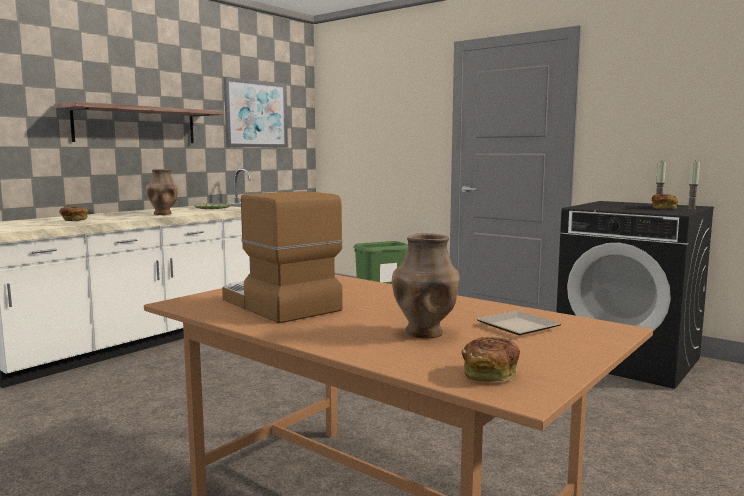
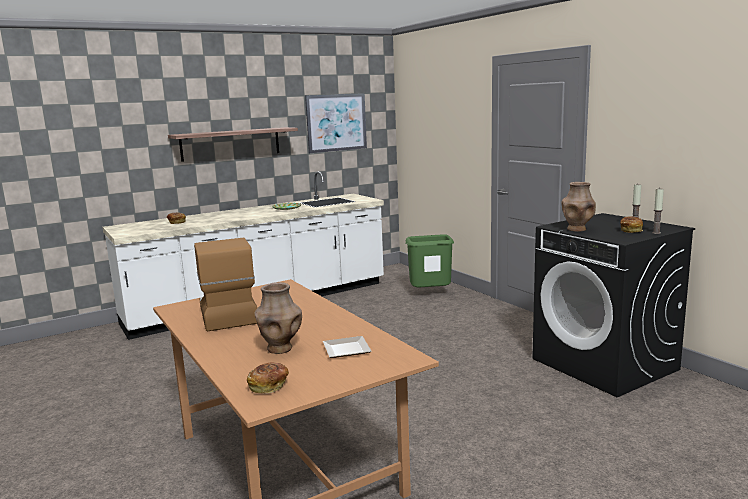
camera: 20 degrees right, 5 degrees up
brown vase [146,169,178,215] -> brown vase moved to [561,182,596,232]

